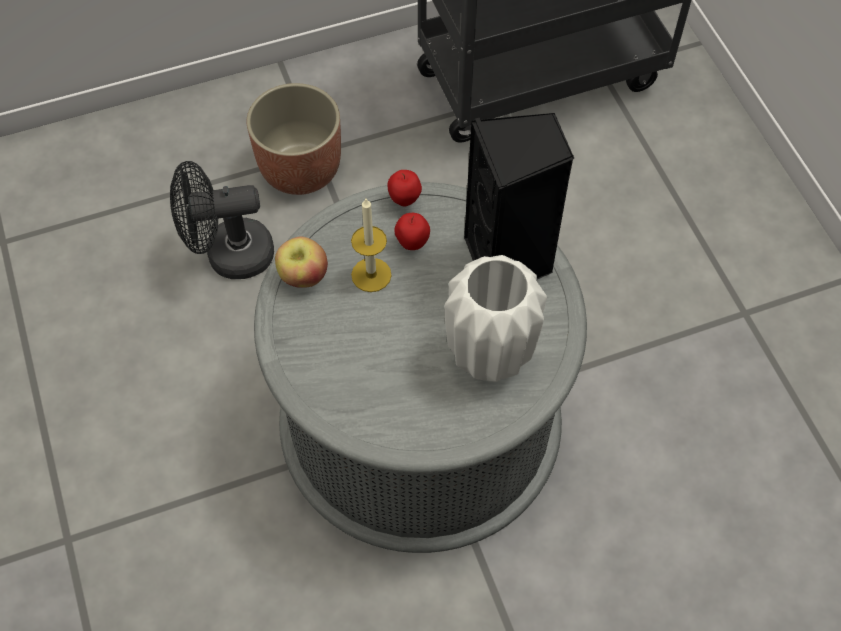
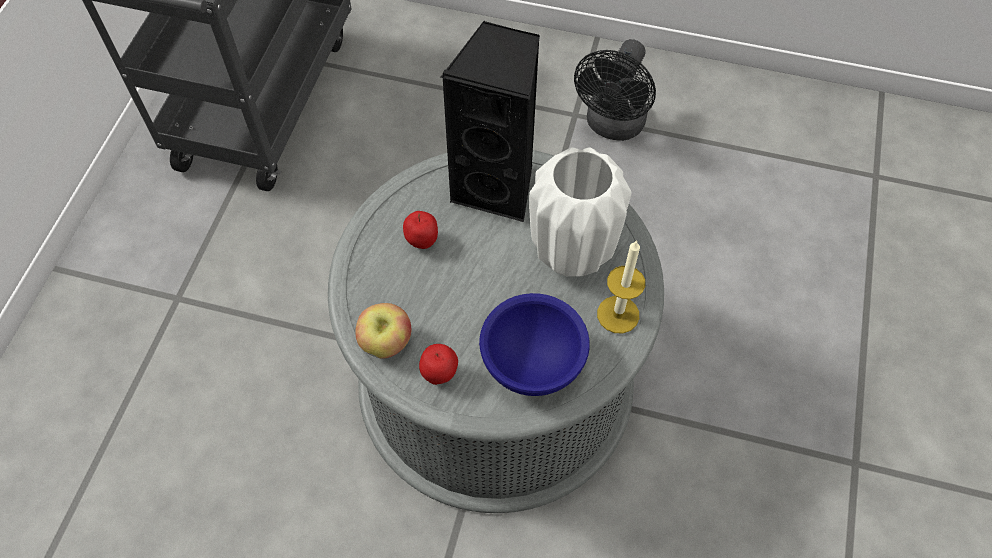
camera: 55 degrees left, 0 degrees up
black fan [170,161,274,279] -> black fan moved to [574,39,656,141]
planter [247,83,341,195] -> none
candle [351,199,392,292] -> candle moved to [597,240,645,334]
apple [387,170,422,207] -> apple moved to [419,344,458,385]
none -> blue bowl [479,293,590,396]

